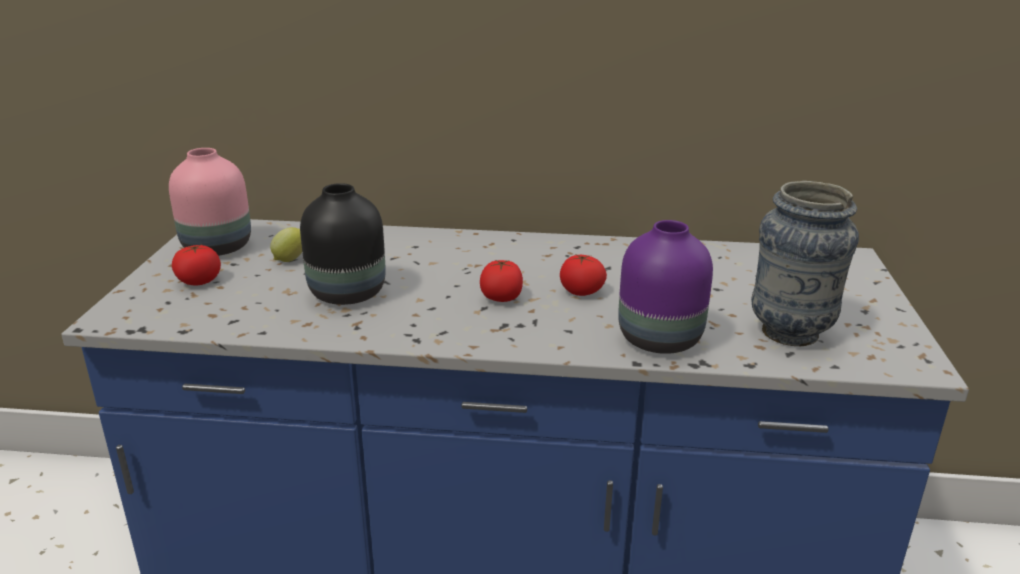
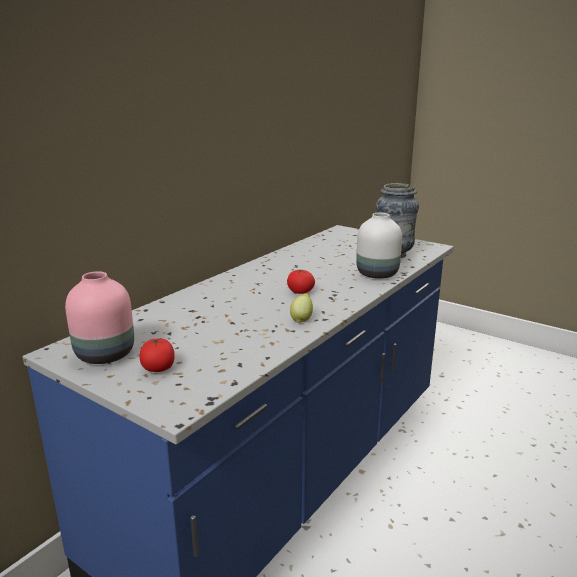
camera: 60 degrees left, 5 degrees down
lemon [270,227,302,262] -> lemon moved to [290,293,313,323]
black vase [300,183,386,305] -> none
tomato [560,254,607,296] -> none
purple vase [618,220,713,354] -> white vase [356,213,402,279]

